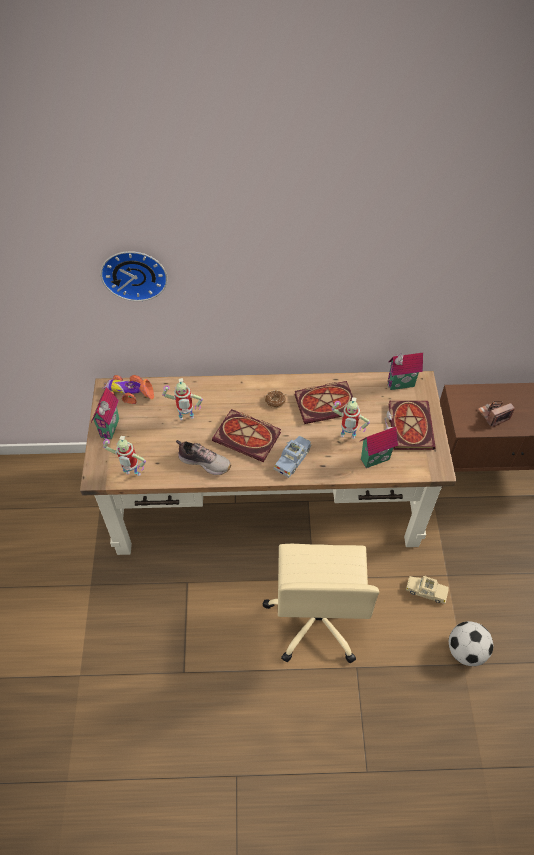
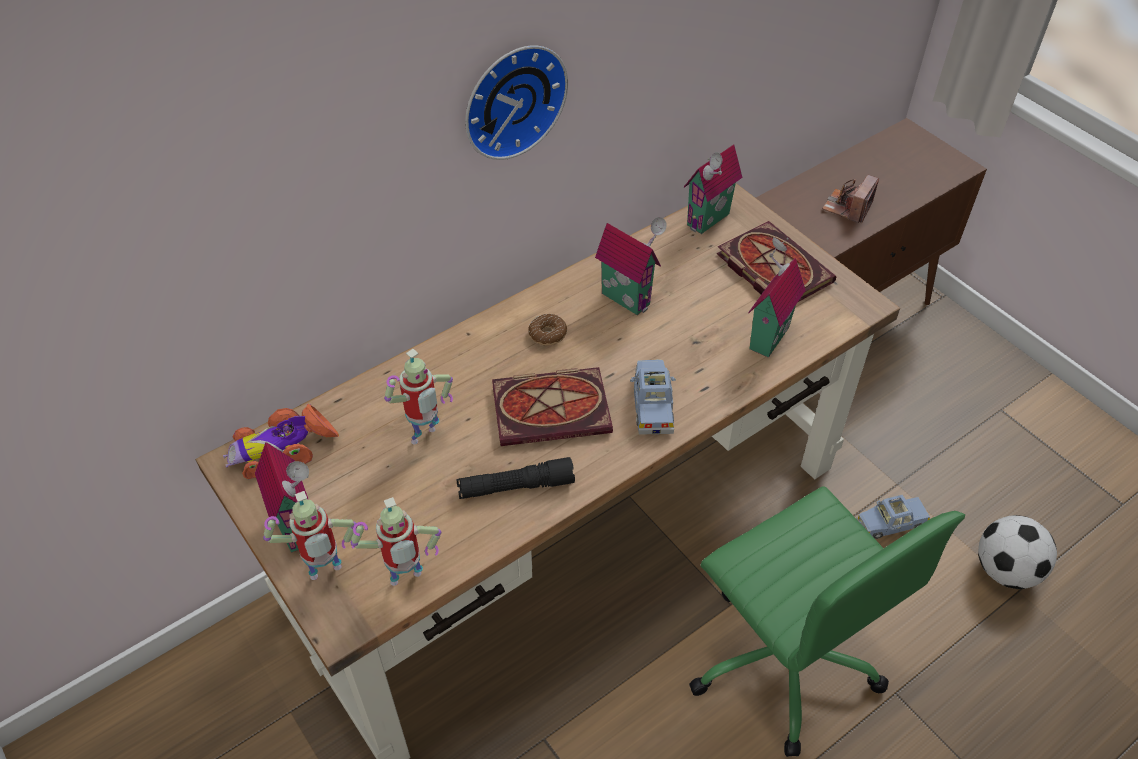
camera: 35 degrees left, 5 degrees down
wall clock [100,251,168,301] -> wall clock moved to [465,45,568,160]
shoe [176,440,231,475] -> black flashlight [456,457,575,499]
beige office chair [262,544,380,663] -> green office chair [689,487,965,757]
book [294,381,353,424] -> toy house [595,217,667,315]
toy robot [331,397,370,439] -> toy robot moved to [263,491,356,580]
beige toy car [406,576,449,604] -> blue toy car [856,495,930,539]

